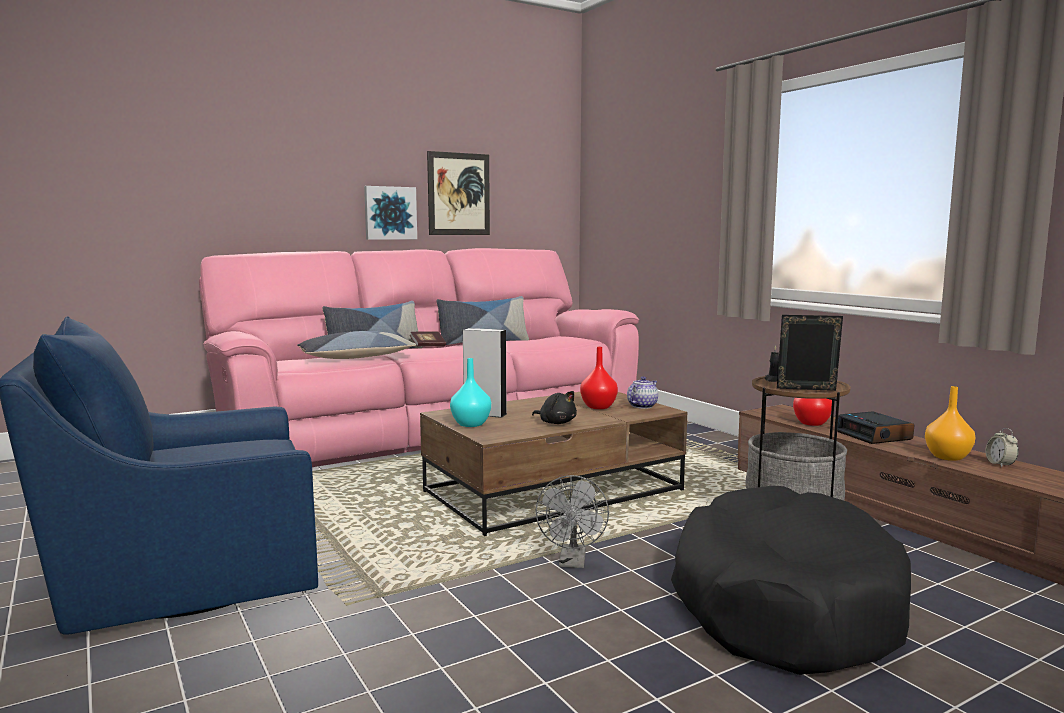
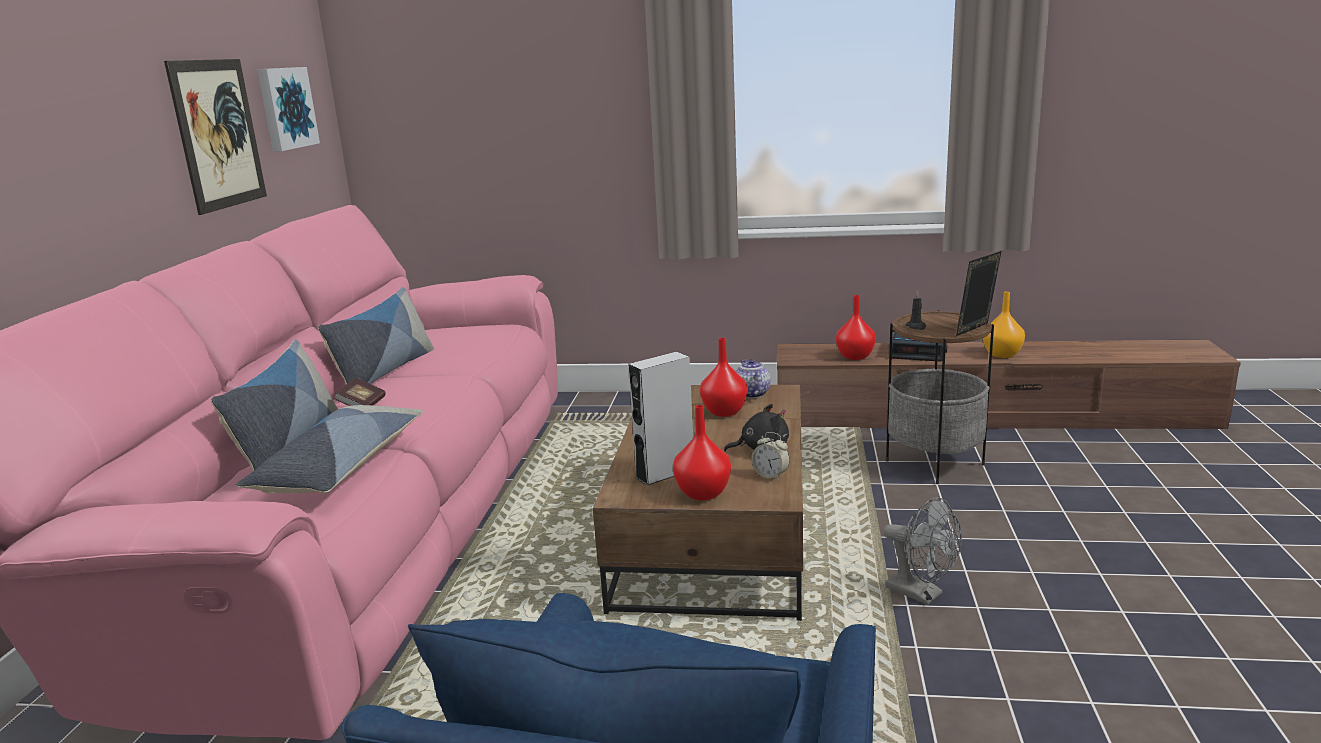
camera: 50 degrees left, 10 degrees up
picture [364,186,417,240] -> picture moved to [257,67,320,152]
turquoise vase [450,358,491,427] -> red vase [673,405,731,501]
black dog bed [671,486,911,675] -> none
alarm clock [985,428,1019,467] -> alarm clock moved to [751,432,790,481]

